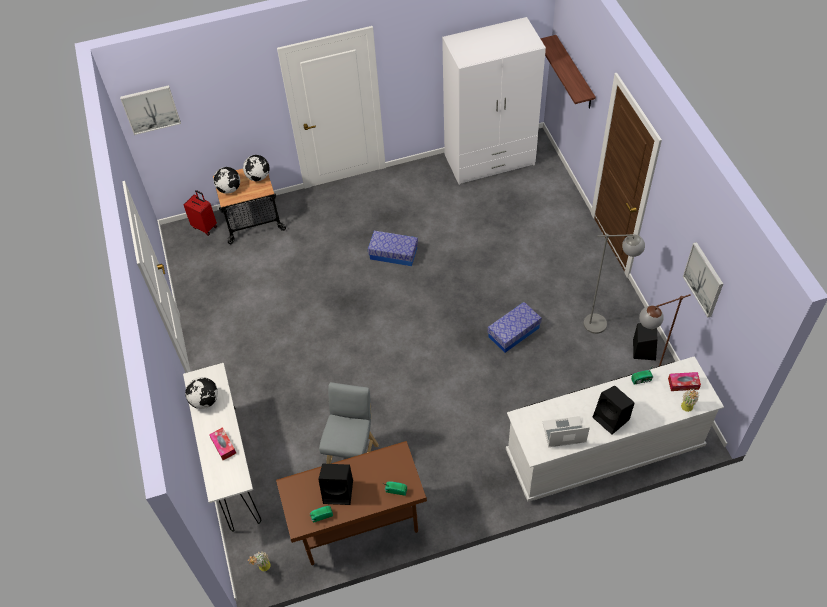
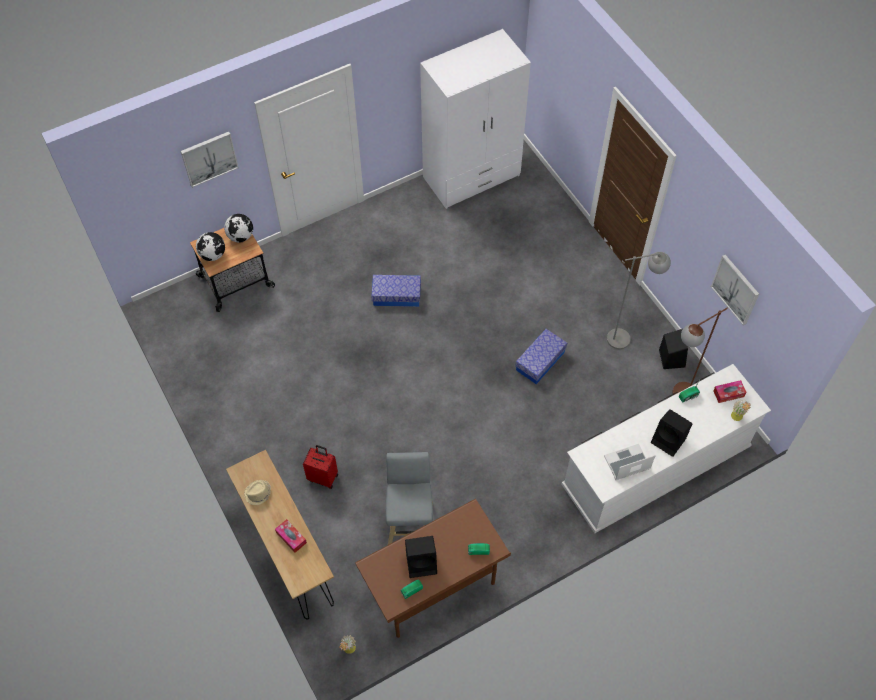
camera: 15 degrees left, 5 degrees up
picture [120,85,181,135] -> picture moved to [180,132,239,188]
white console table [183,363,261,532] -> brown console table [226,450,334,619]
red suitcase [184,190,217,236] -> red suitcase moved to [303,445,338,489]
globe [185,377,218,409] -> beige hat [244,480,271,505]
shelf [540,35,596,109] -> none

